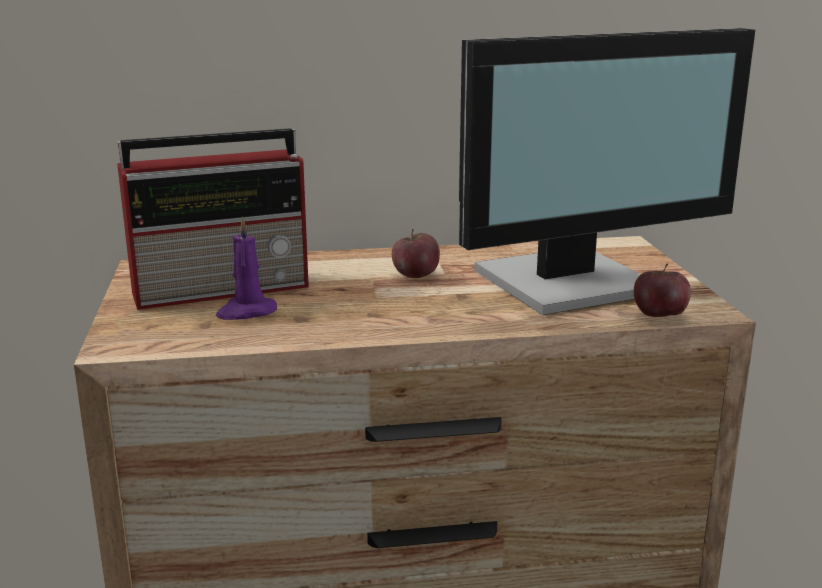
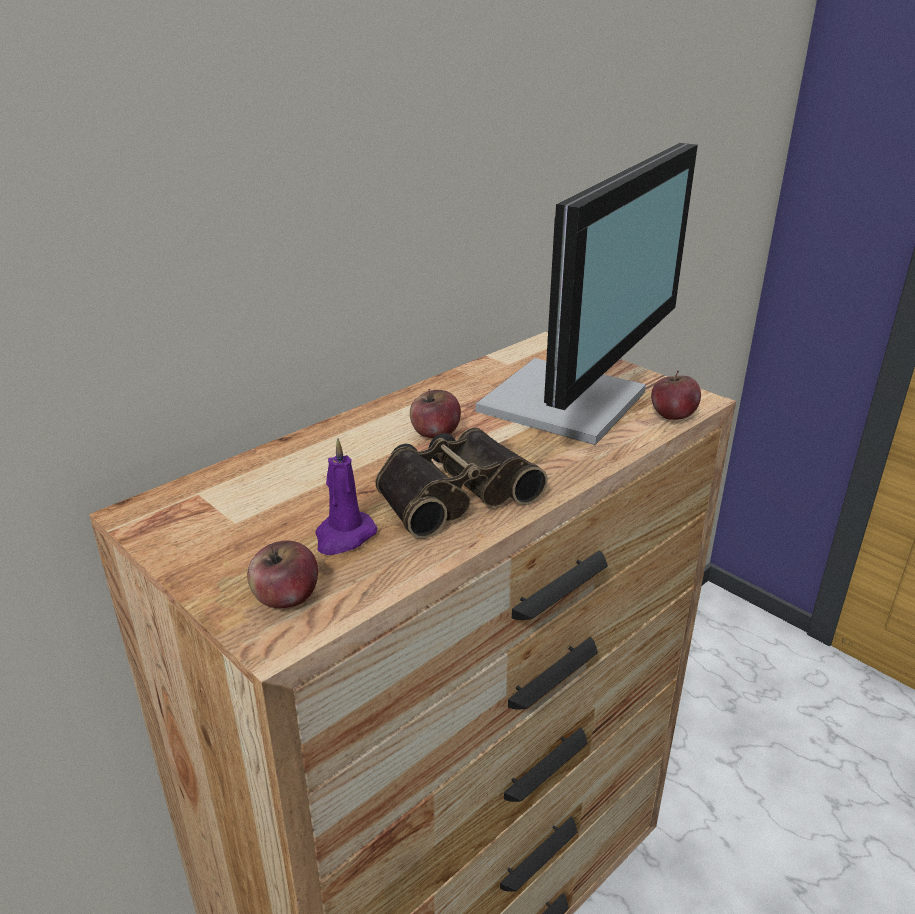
camera: 35 degrees left, 10 degrees up
radio [117,128,309,310] -> none
none -> apple [247,541,318,608]
none -> binoculars [375,427,548,539]

